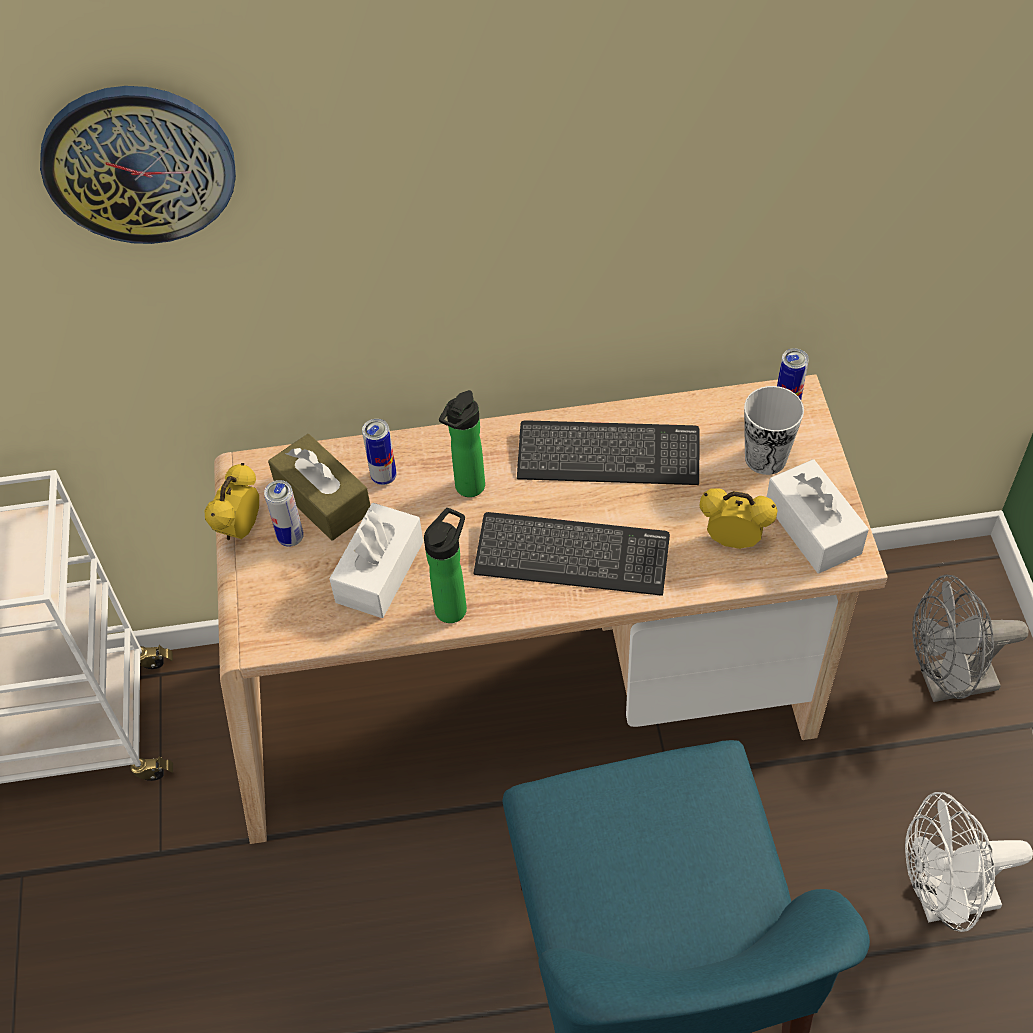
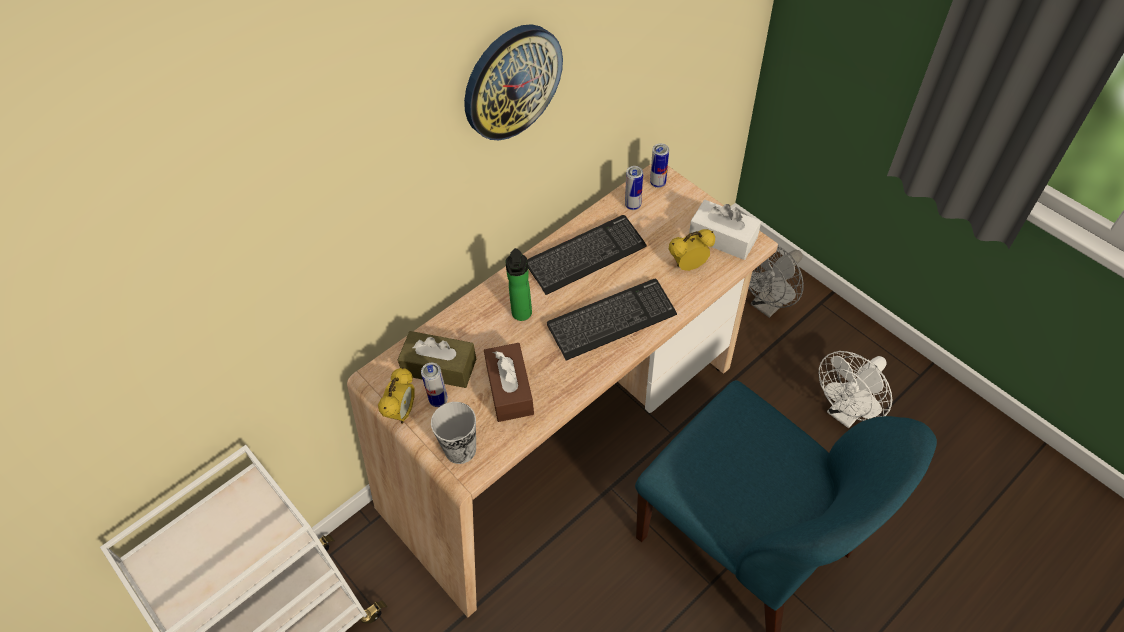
camera: 35 degrees left, 0 degrees up
wall clock [40,86,236,244] -> wall clock moved to [464,24,563,140]
alarm clock [204,463,259,540] -> alarm clock turned 150 degrees counterclockwise [378,367,415,424]
white tissue box [329,503,423,618] -> brown tissue box [484,343,534,422]
can [362,419,397,485] -> can moved to [625,166,643,210]
bottle [424,508,467,623] -> none
cup [744,386,804,475] -> cup moved to [431,402,476,464]

